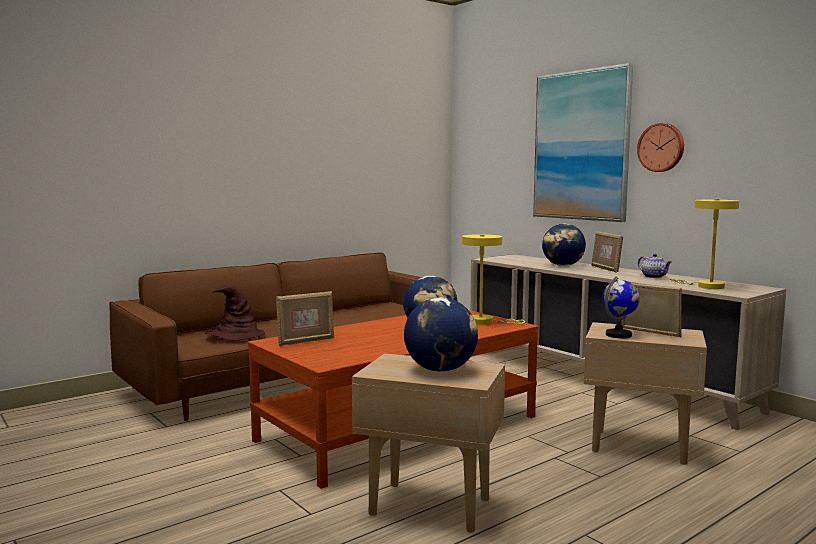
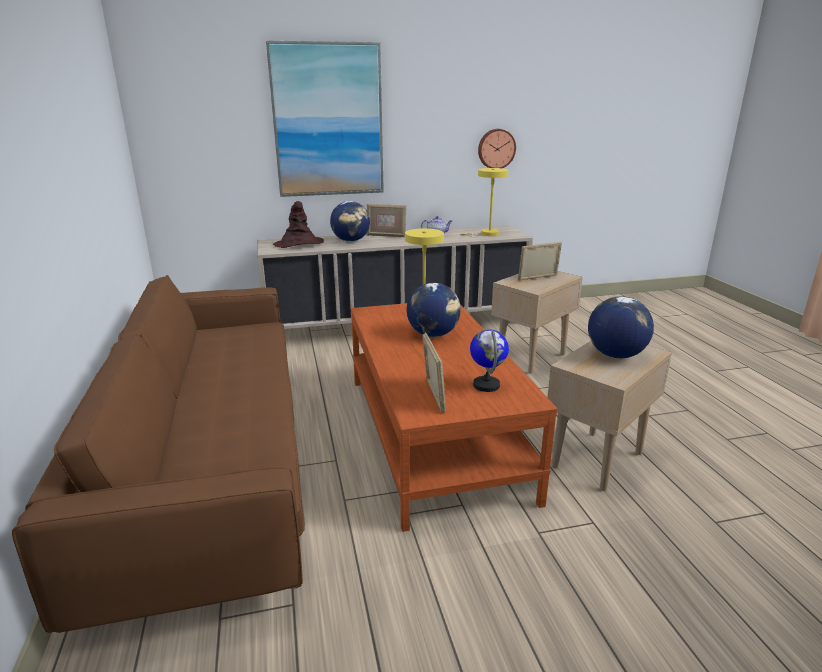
camera: 65 degrees left, 15 degrees up
brown hat [205,285,265,341] -> brown hat moved to [273,201,324,248]
globe [603,277,640,338] -> globe moved to [470,329,509,392]
wall clock [637,123,684,172] -> wall clock moved to [478,129,516,168]

